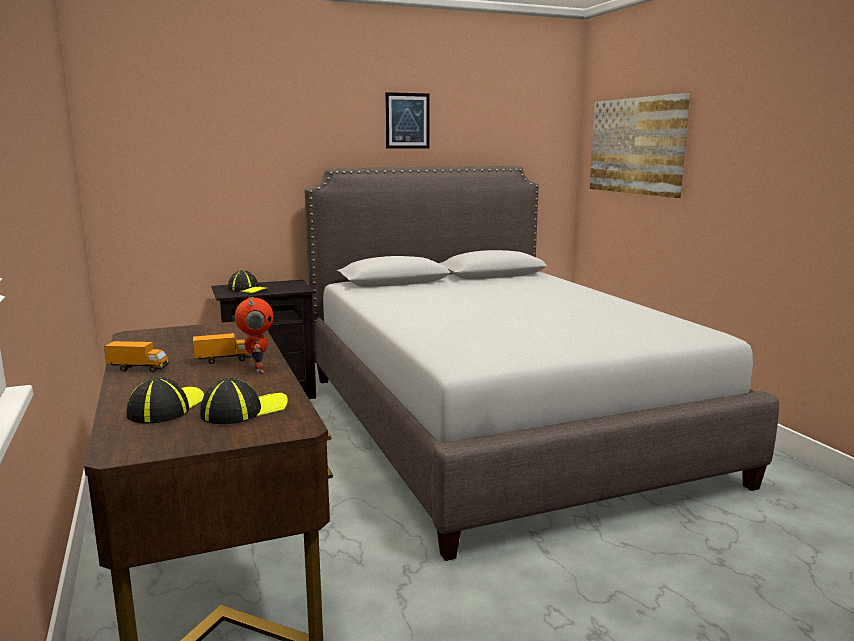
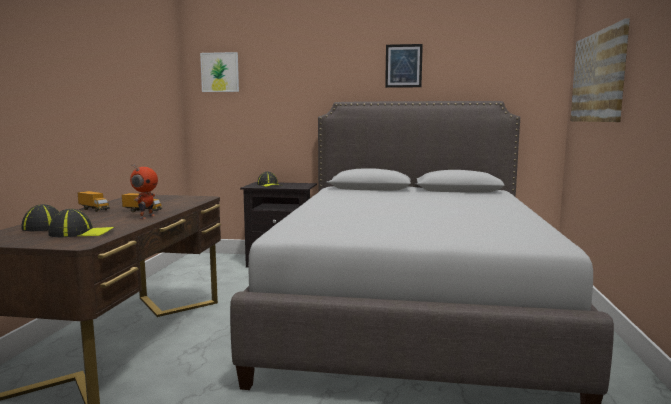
camera: 30 degrees right, 5 degrees down
none -> picture [200,52,239,92]

